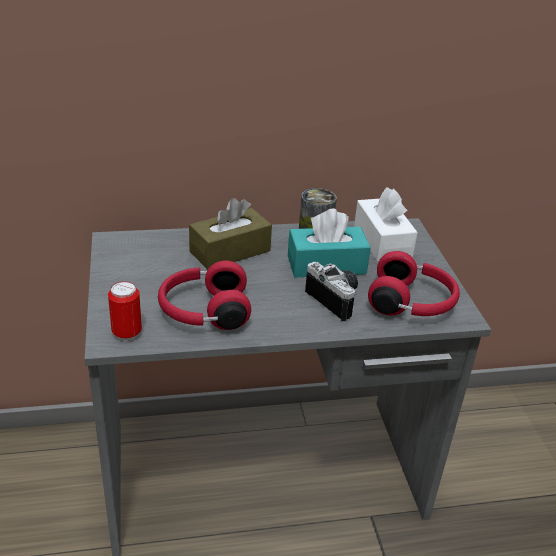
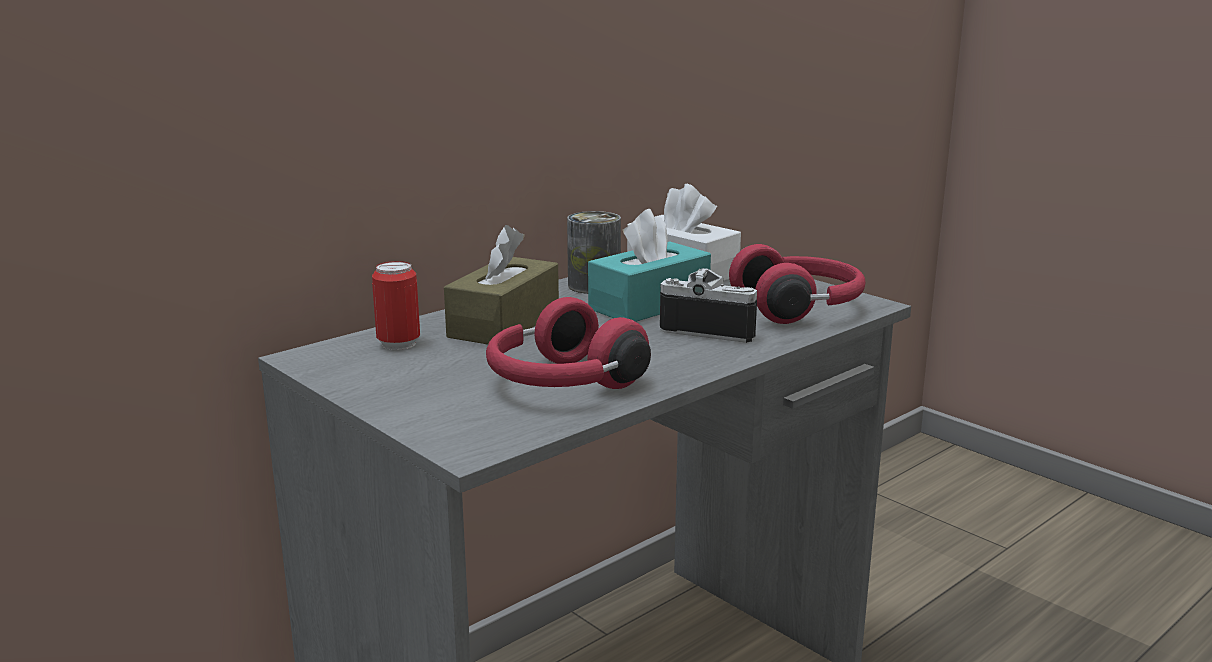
camera: 30 degrees left, 15 degrees down
can [108,281,142,341] -> can moved to [372,261,420,350]

